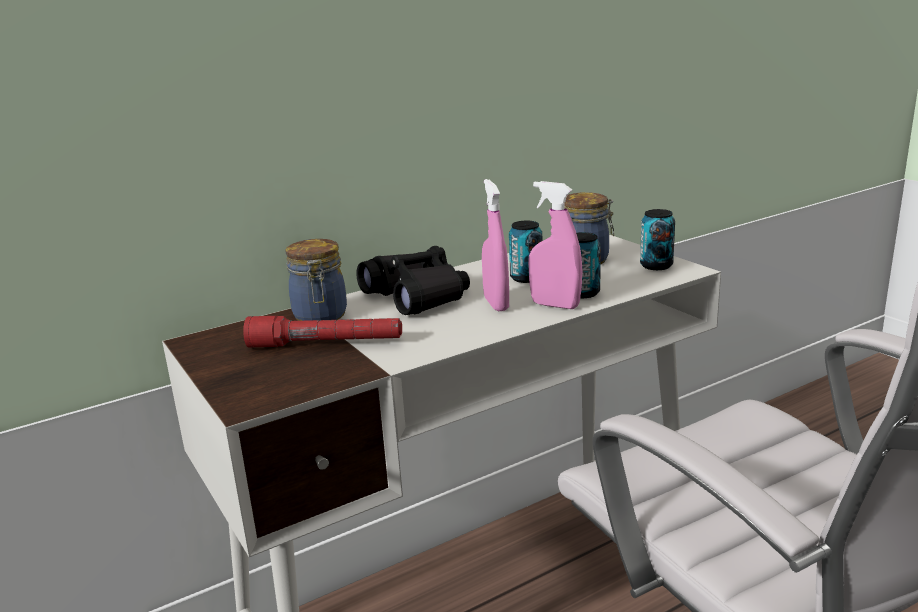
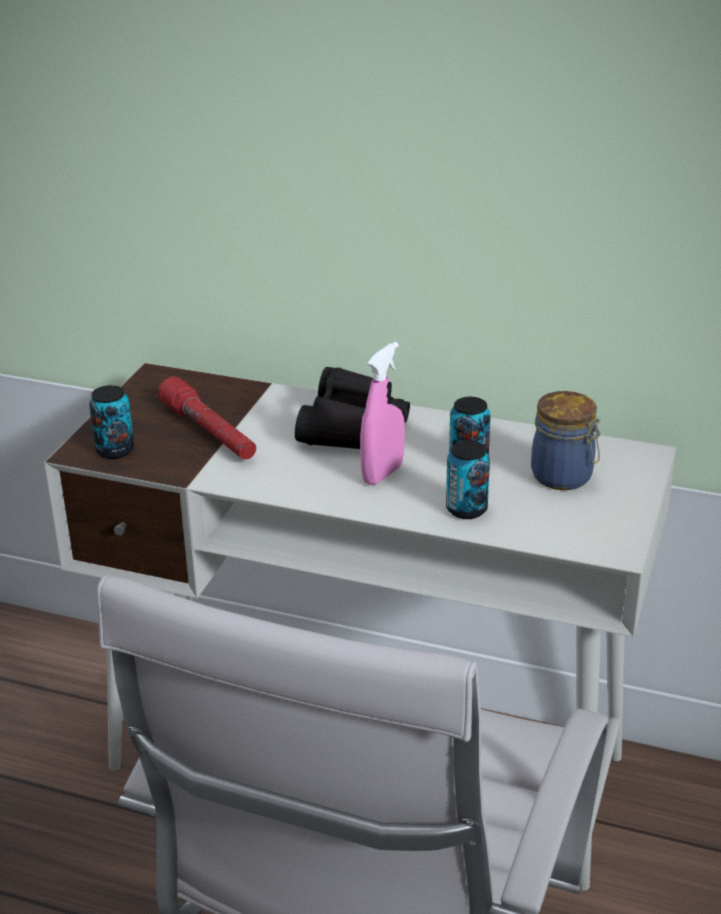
camera: 50 degrees right, 10 degrees up
jar [286,239,347,321] -> none
pink spray bottle [528,181,582,309] -> none
can [640,209,675,270] -> can moved to [89,385,134,459]

